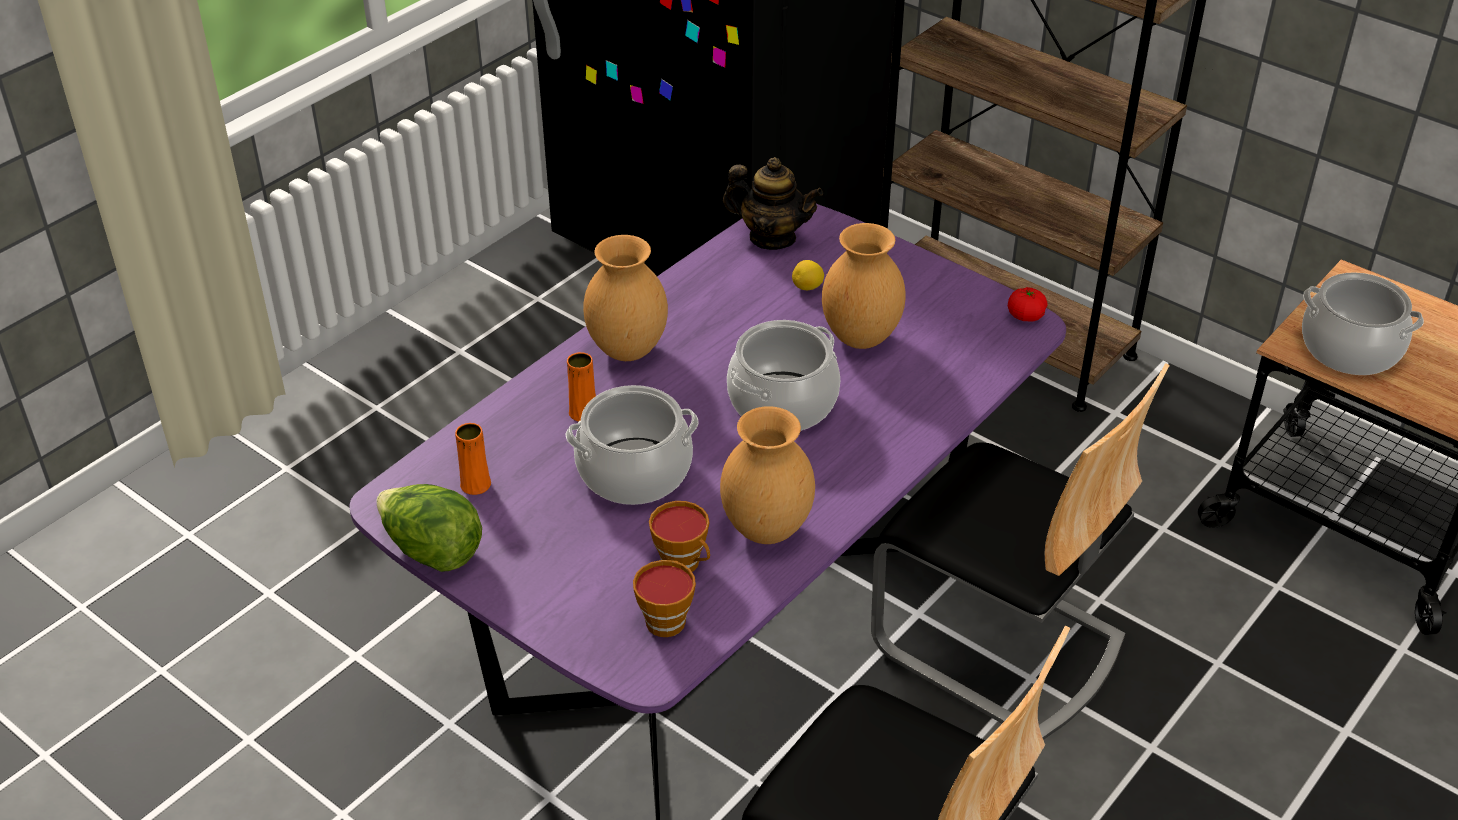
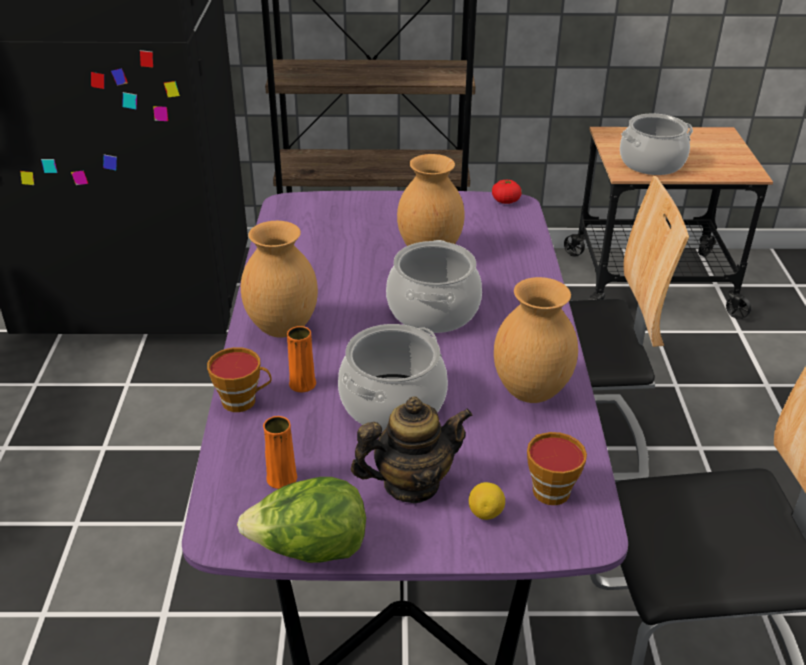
camera: 40 degrees left, 5 degrees down
cup [649,501,710,572] -> cup moved to [207,347,271,412]
teapot [723,157,823,250] -> teapot moved to [351,396,473,503]
lemon [792,260,824,290] -> lemon moved to [469,482,505,520]

